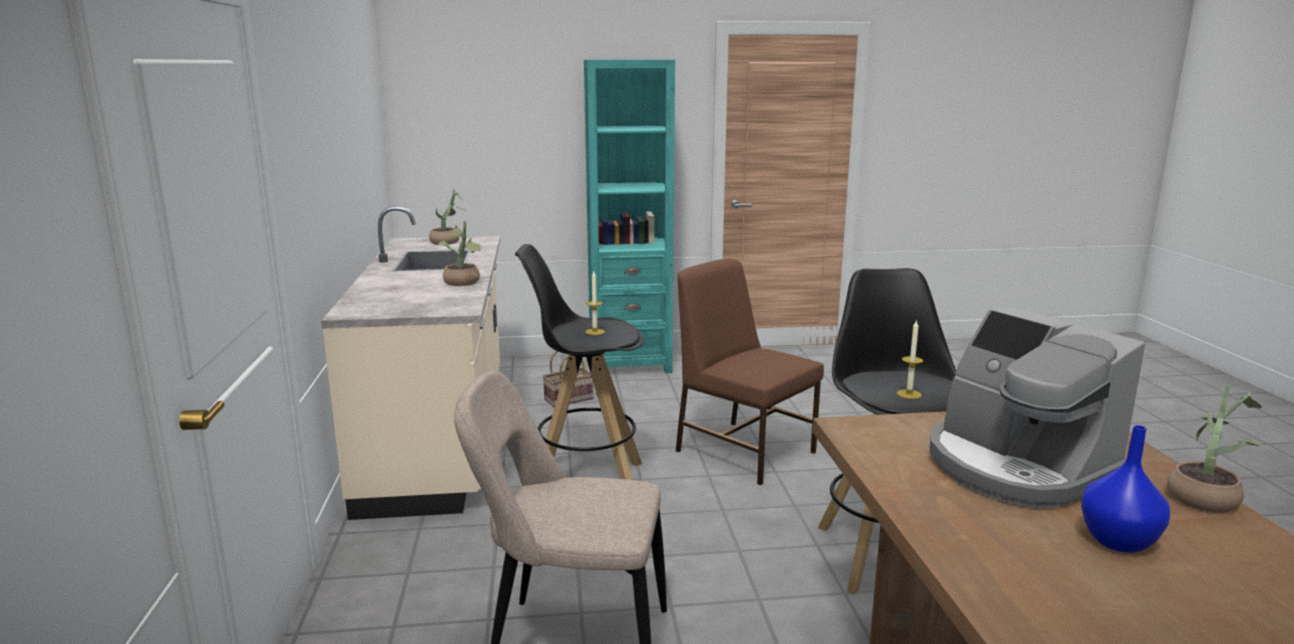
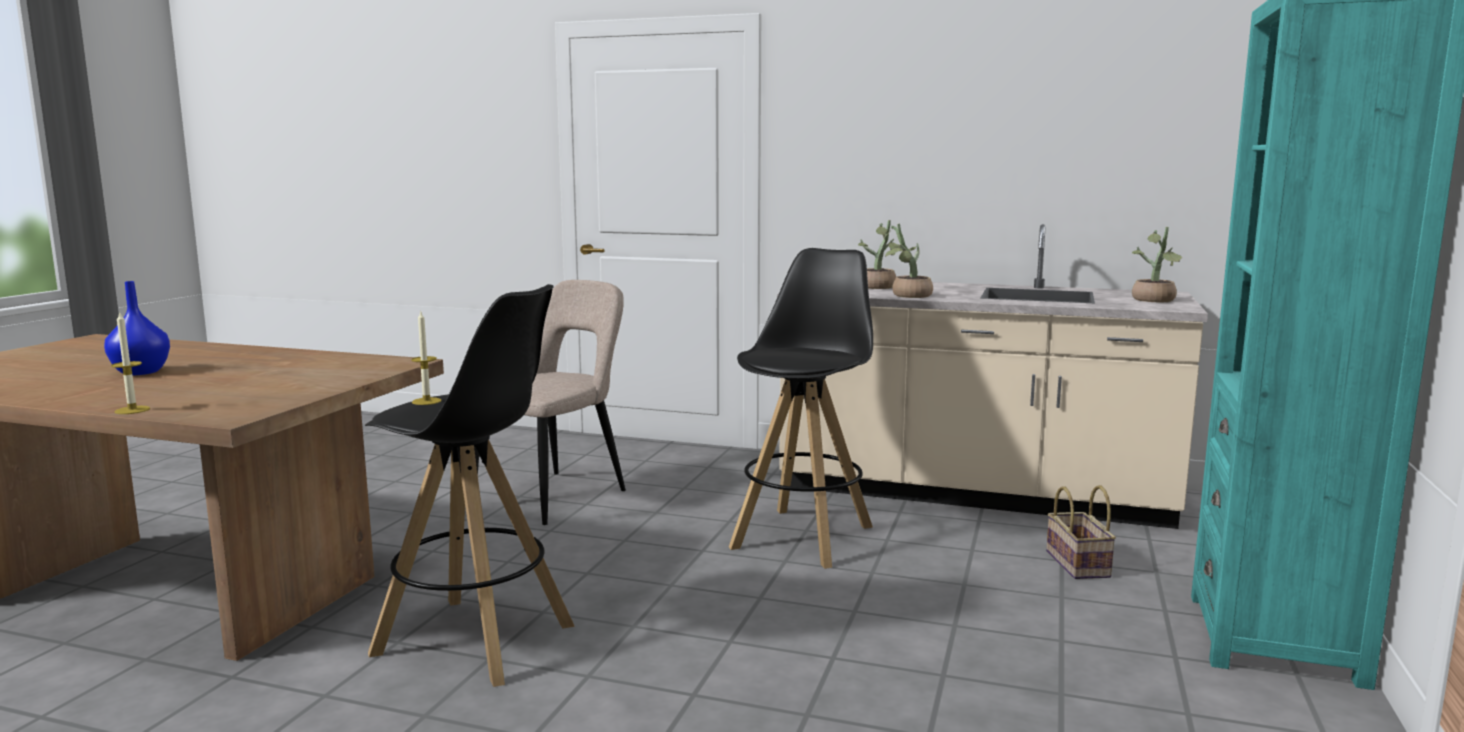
camera: 115 degrees right, 5 degrees down
candle [585,271,605,335] -> candle moved to [111,311,150,414]
brown chair [676,258,824,485] -> none
coffee machine [930,308,1145,508] -> none
potted plant [1167,385,1262,513] -> potted plant moved to [858,220,903,289]

